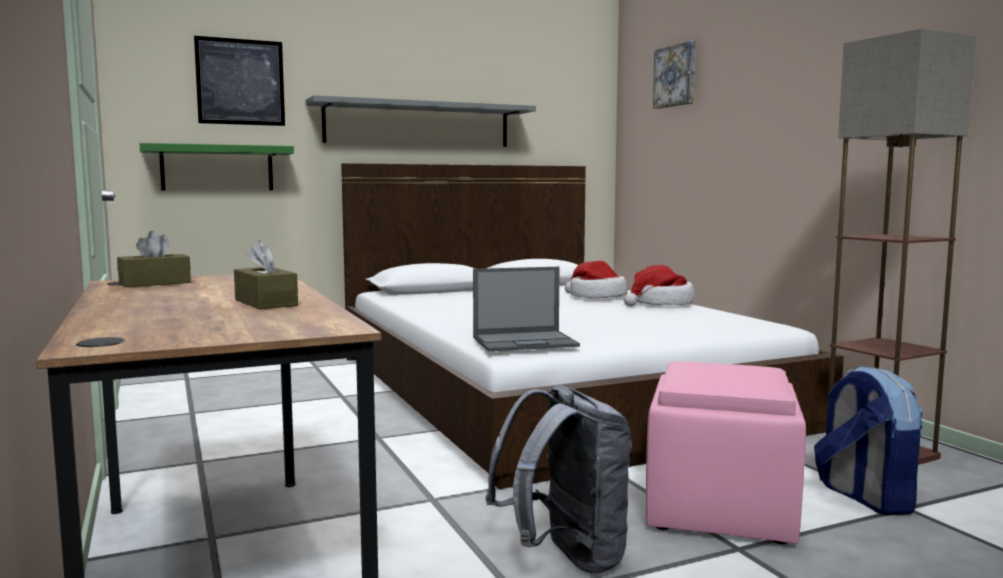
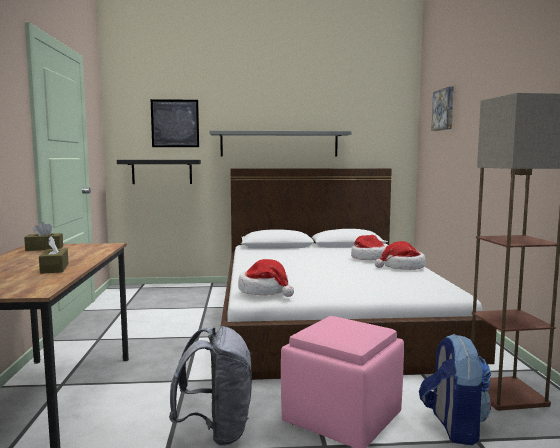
camera: 20 degrees right, 0 degrees up
green shelf [139,143,294,190] -> black shelf [117,160,201,184]
laptop [473,267,580,351] -> hat [238,259,294,297]

